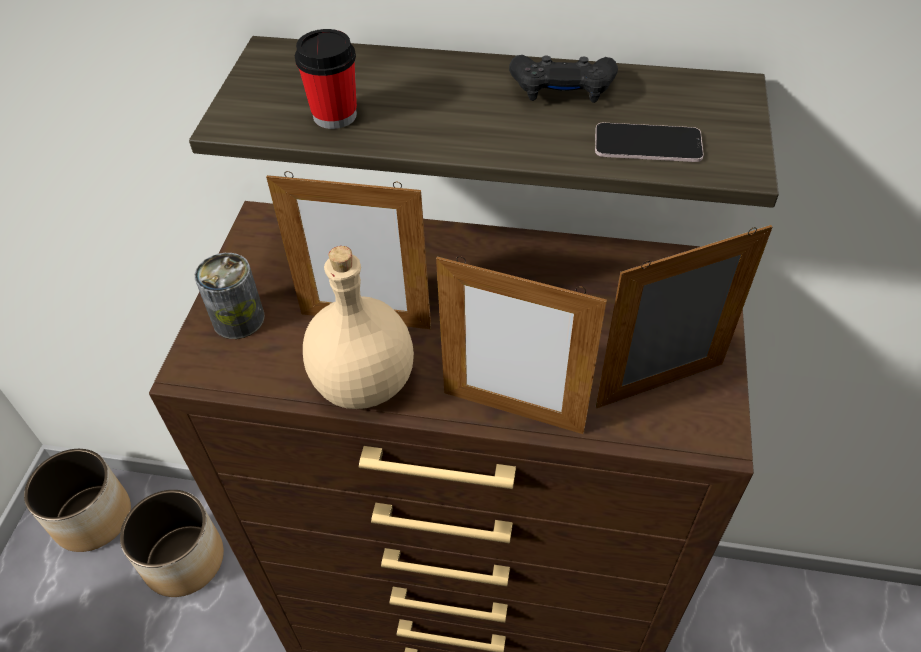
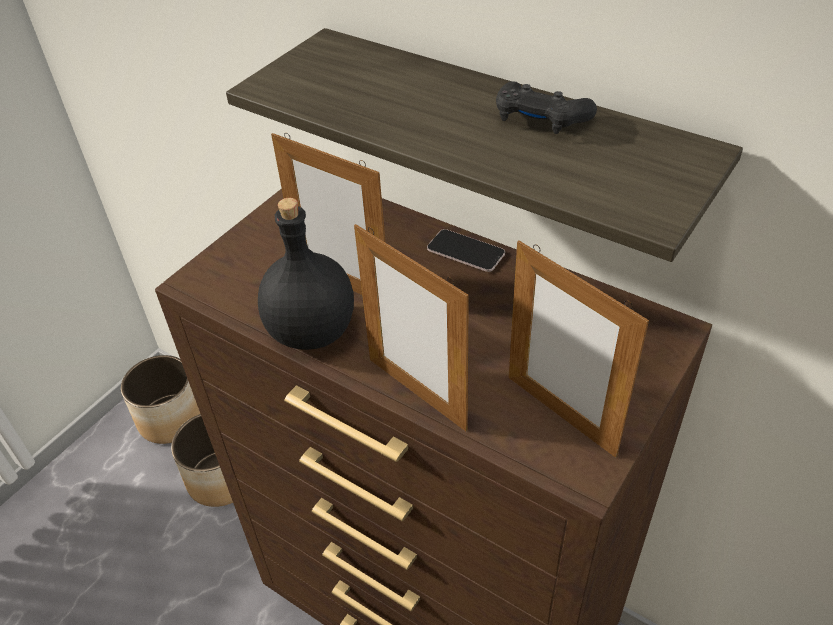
camera: 25 degrees right, 5 degrees down
can [195,253,265,339] -> none
cup [295,29,357,129] -> none
beige bottle [303,246,414,409] -> black bottle [258,198,354,350]
phone [595,123,704,162] -> phone moved to [427,229,505,272]
picture frame [596,225,773,408] -> picture frame turned 135 degrees counterclockwise [509,241,649,458]

